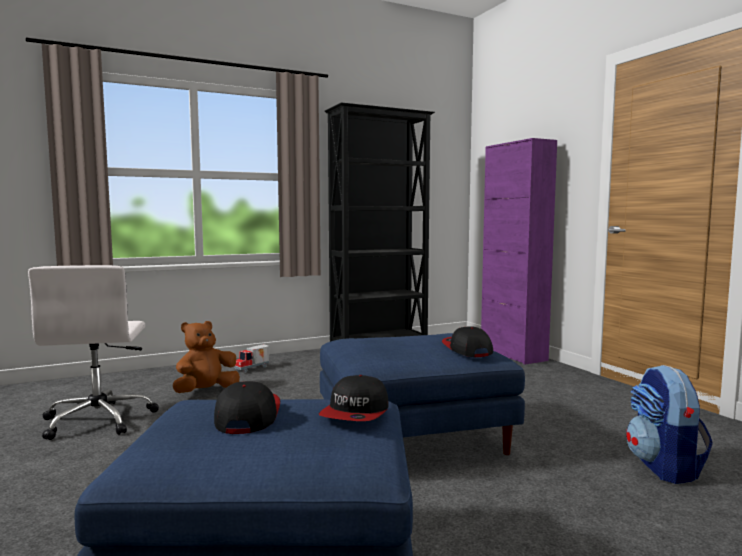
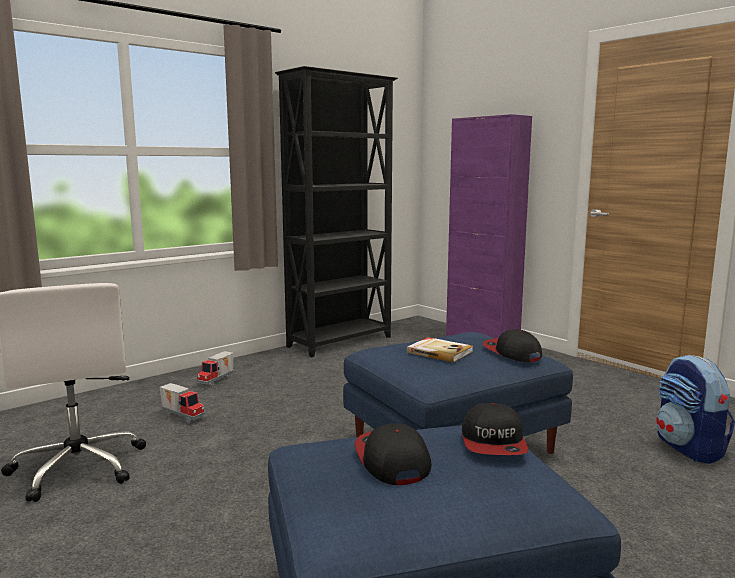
camera: 15 degrees left, 5 degrees up
brown plush toy [173,321,240,393] -> toy truck [160,383,205,423]
none -> book [407,337,473,363]

